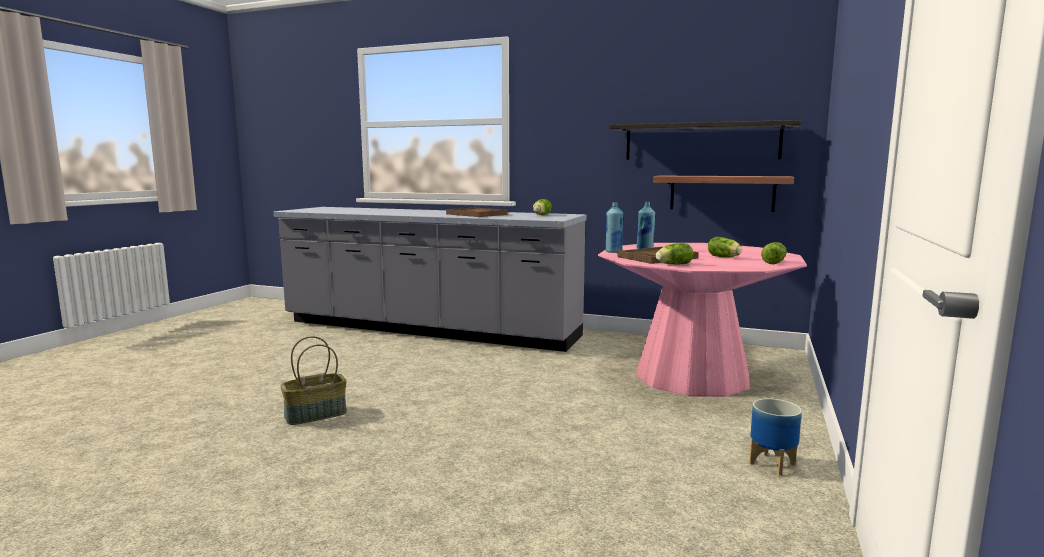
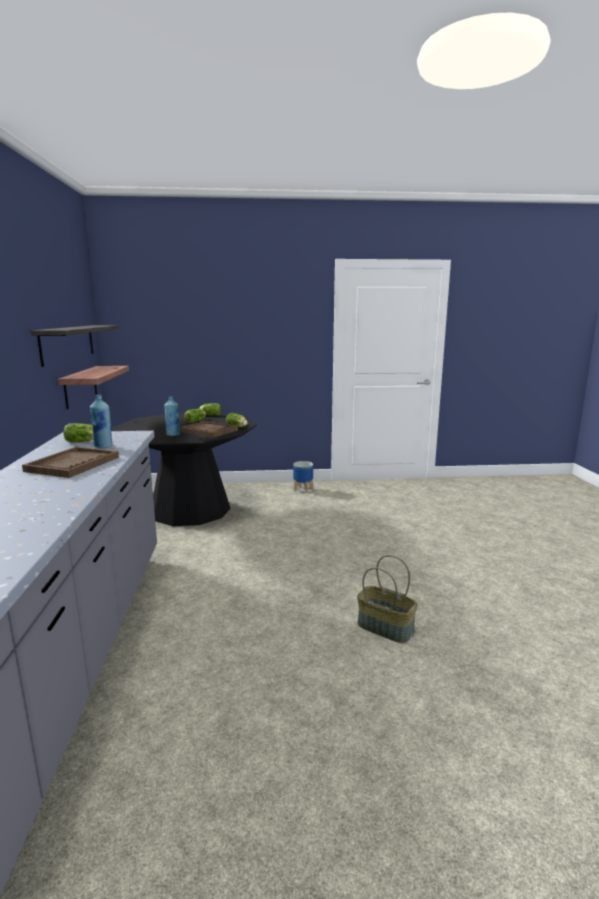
camera: 115 degrees left, 5 degrees up
pink dining table [598,243,807,397] -> black dining table [112,413,257,526]
blue bottle [606,202,623,253] -> blue bottle moved to [90,395,112,449]

